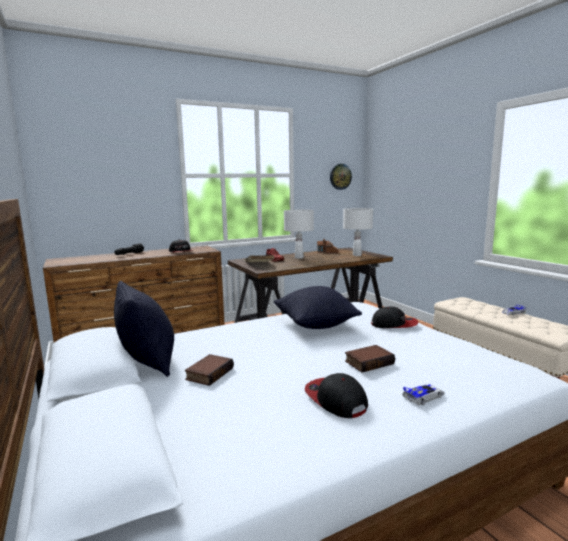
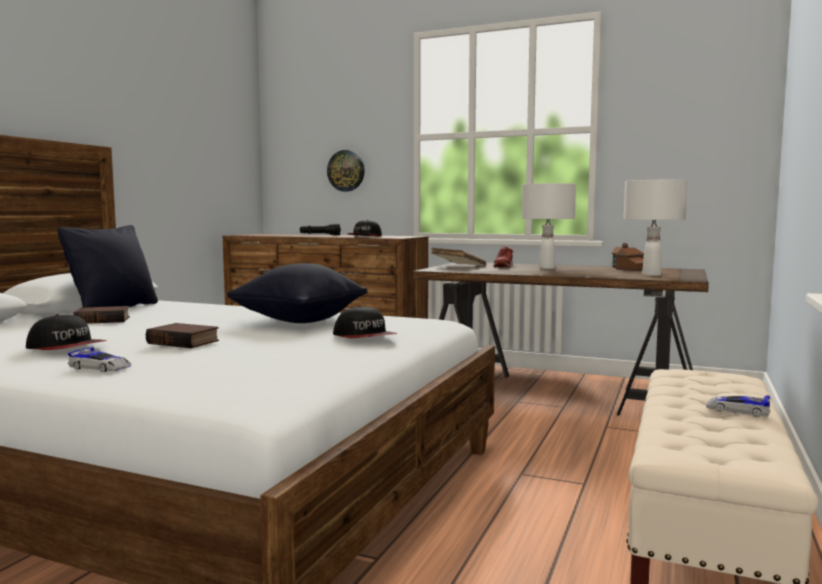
camera: 50 degrees right, 5 degrees down
cap [305,373,368,418] -> cap turned 105 degrees clockwise [26,314,107,350]
wall clock [330,164,352,190] -> wall clock moved to [327,150,365,192]

